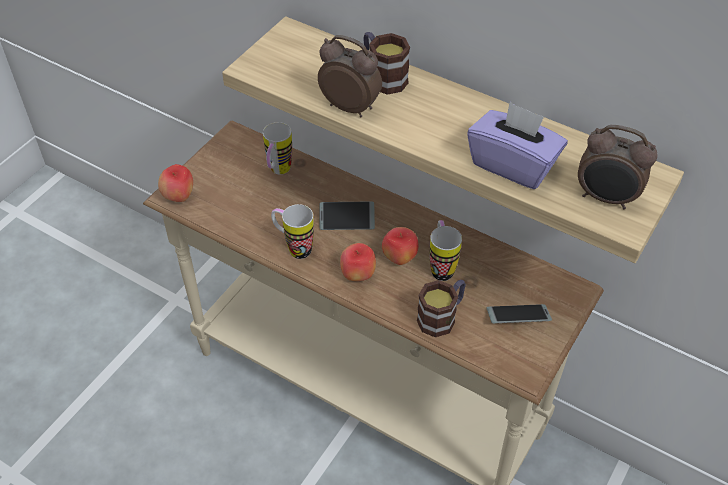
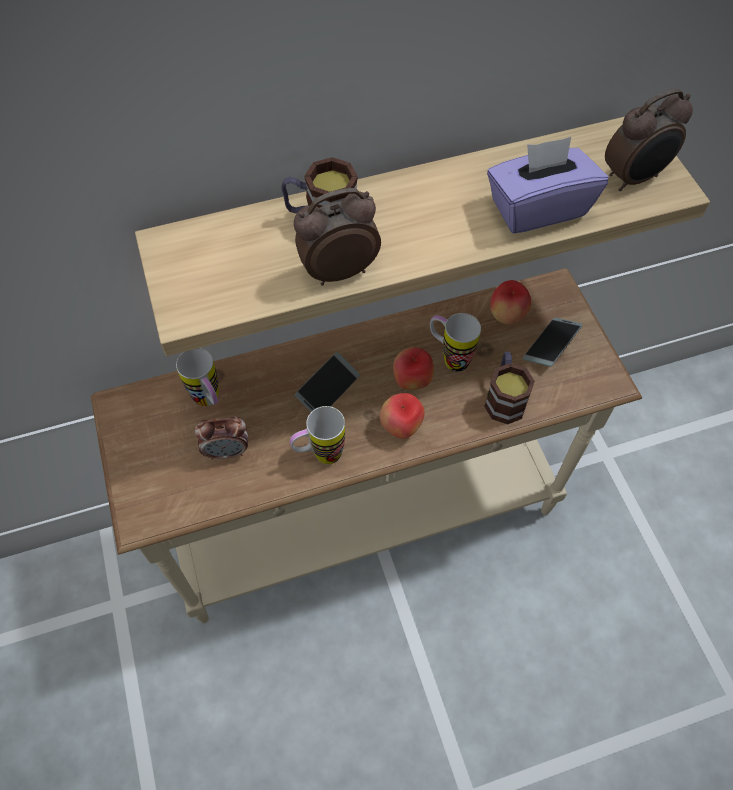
camera: 50 degrees left, 10 degrees up
apple [158,164,193,202] -> apple moved to [491,280,531,324]
none -> alarm clock [195,416,248,460]

